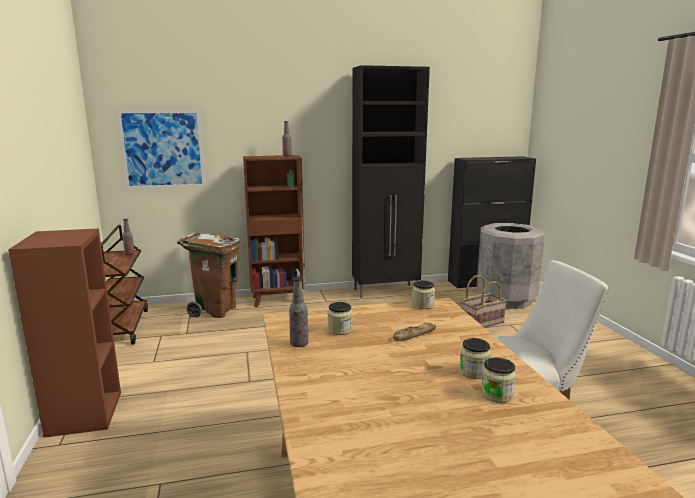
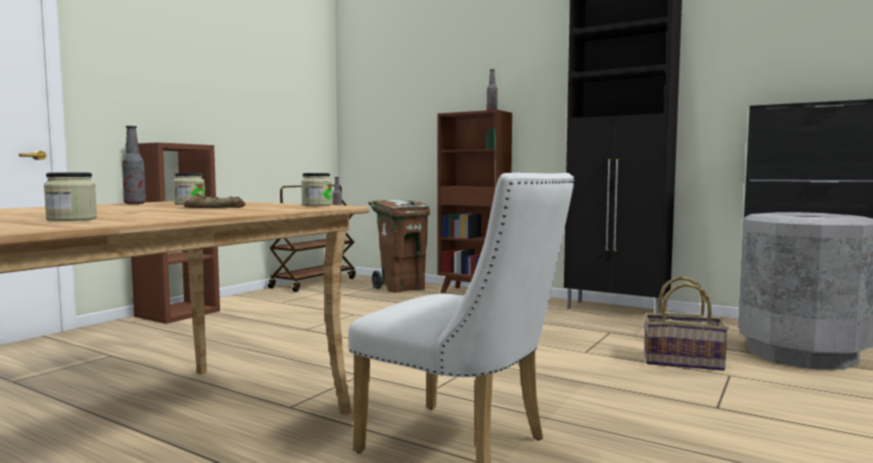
camera: 45 degrees right, 10 degrees down
picture [117,110,205,189] -> none
jar [459,338,491,379] -> none

